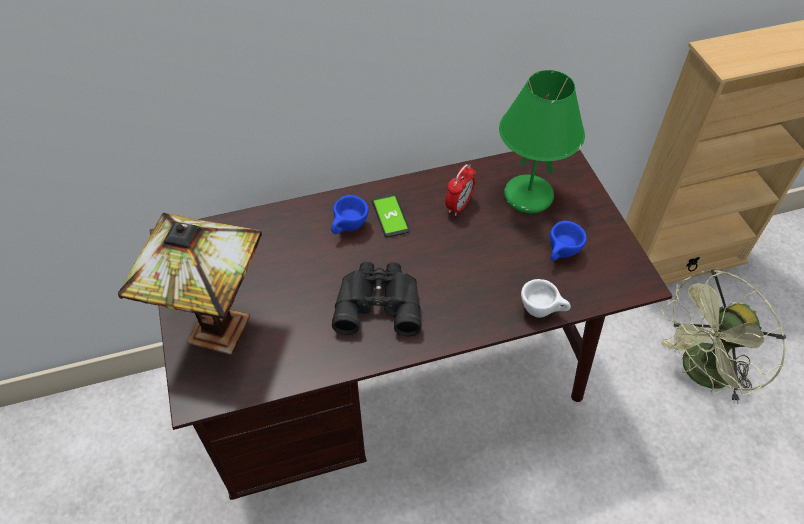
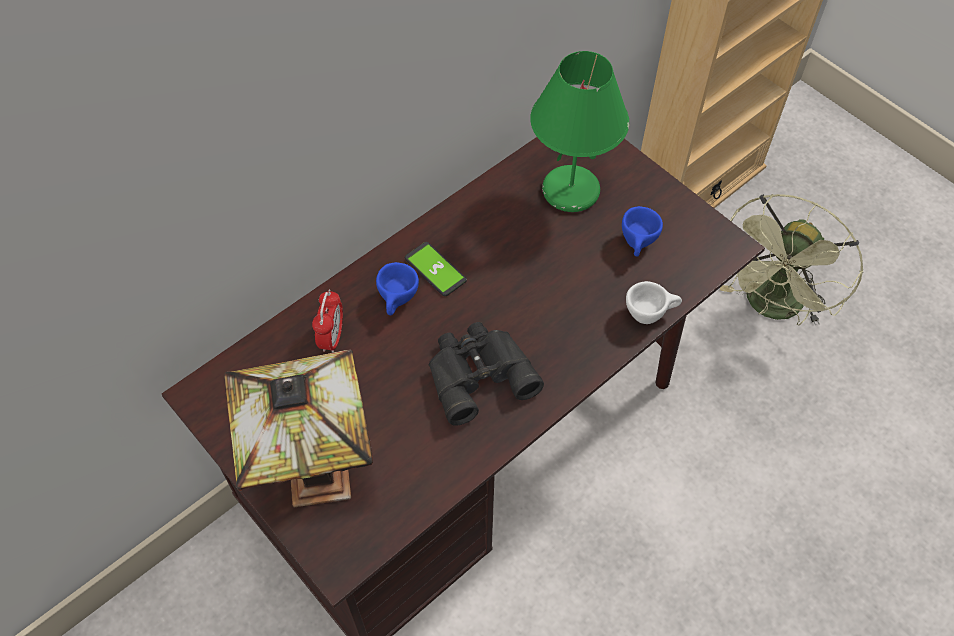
camera: 25 degrees left, 5 degrees up
alarm clock [445,164,476,216] -> alarm clock moved to [312,289,343,353]

